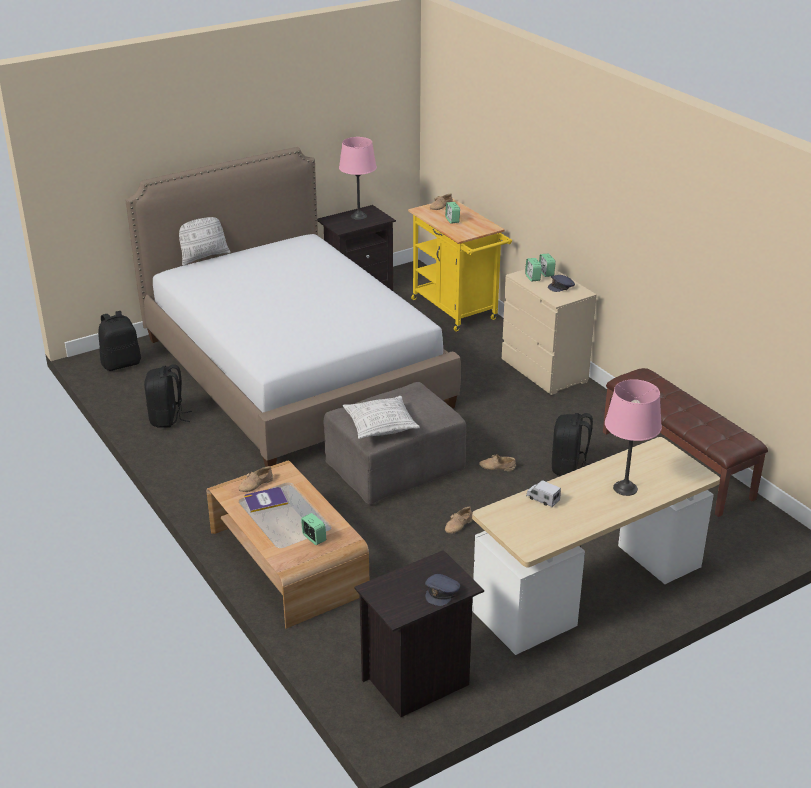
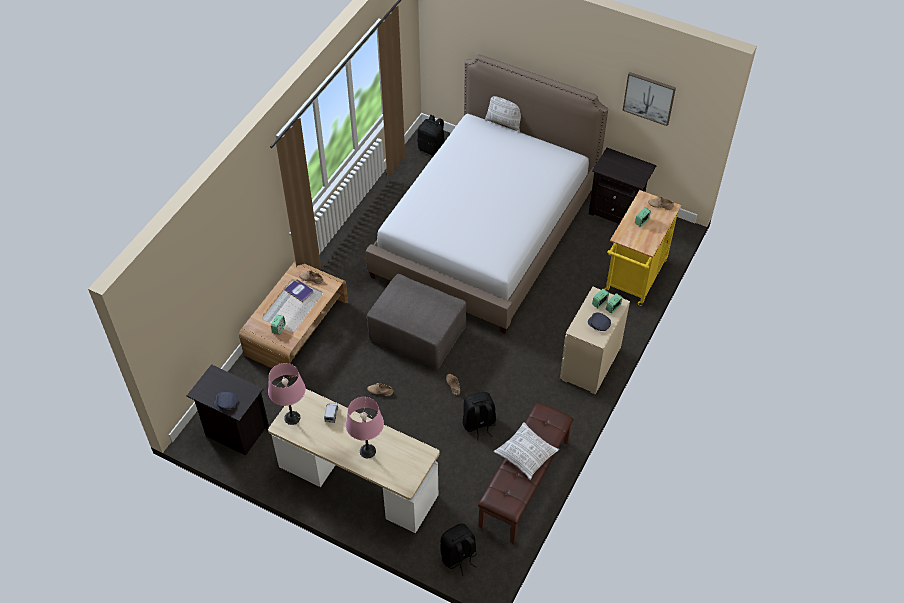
camera: 60 degrees right, 20 degrees up
black backpack [144,364,192,428] -> black backpack moved to [440,523,477,576]
pink table lamp [339,137,377,220] -> pink table lamp moved to [268,363,305,425]
pillow [343,396,420,439] -> pillow moved to [494,422,559,480]
none -> picture [622,72,676,126]

